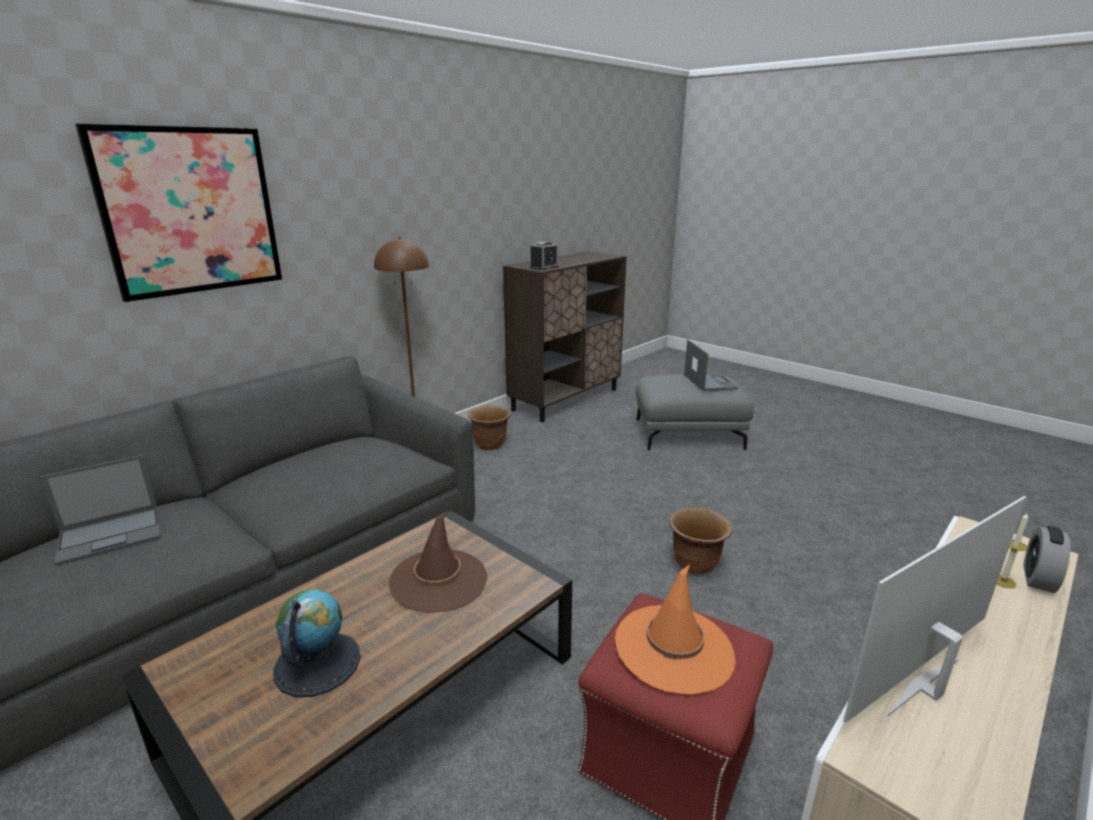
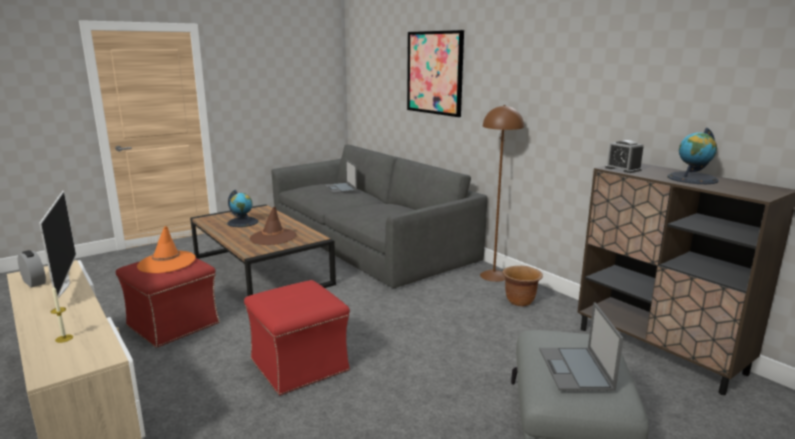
camera: 100 degrees right, 5 degrees down
brown planter [669,508,732,574] -> red ottoman [244,280,350,395]
laptop [684,340,738,391] -> laptop turned 90 degrees clockwise [539,302,623,391]
alarm clock [1023,526,1070,593] -> alarm clock moved to [18,250,46,288]
none -> globe [667,128,719,184]

